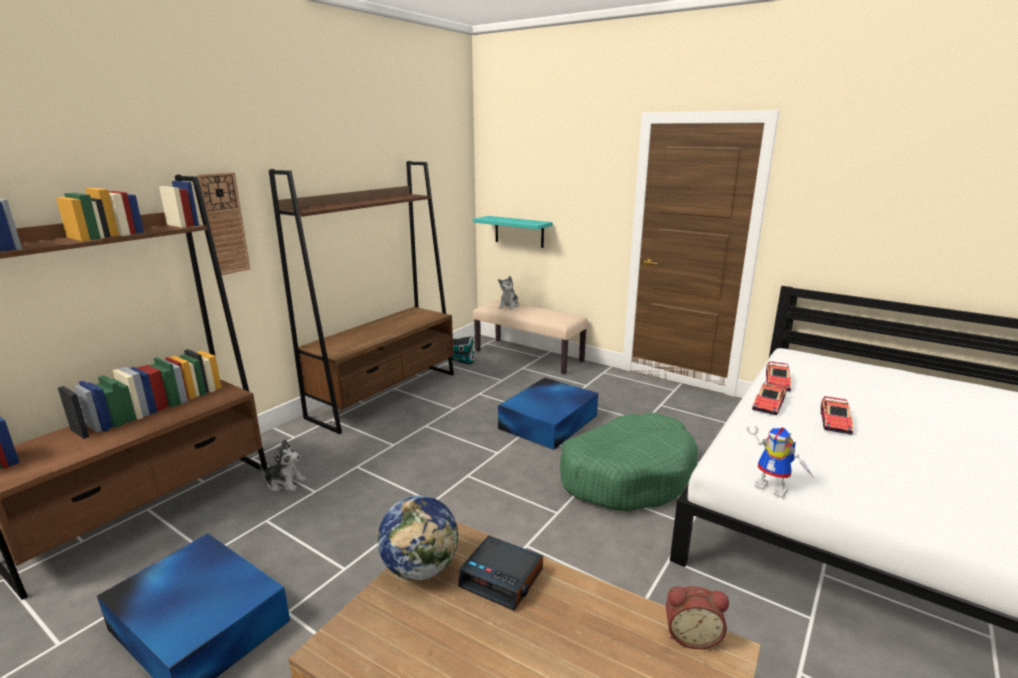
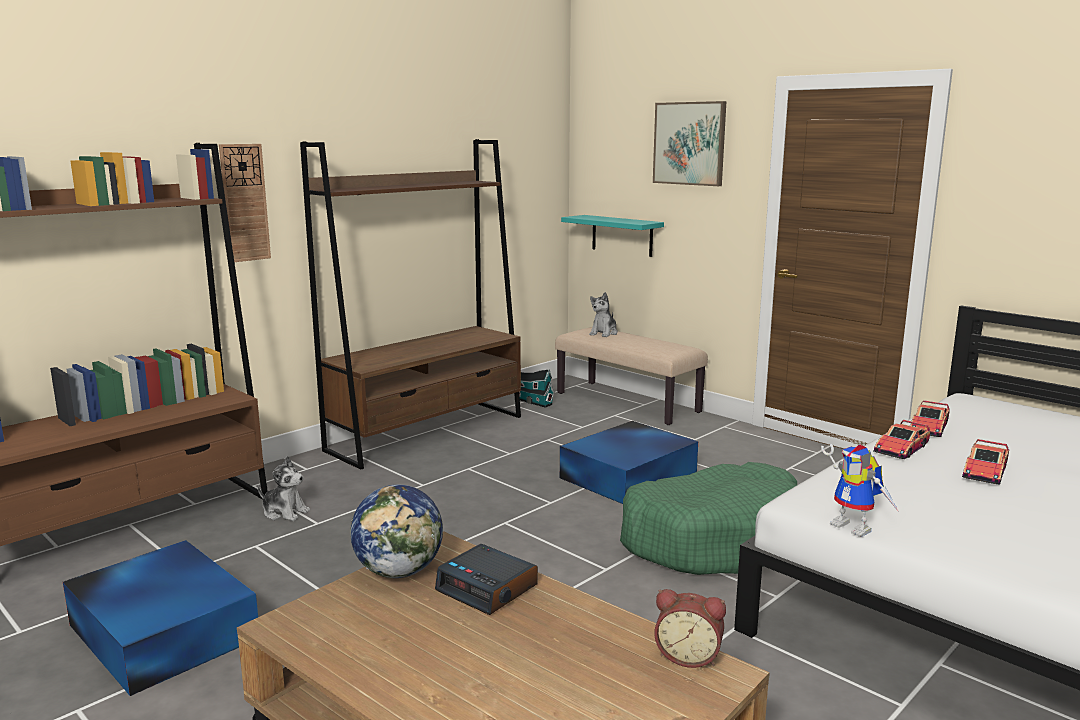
camera: 10 degrees right, 5 degrees down
none -> picture [653,101,726,186]

